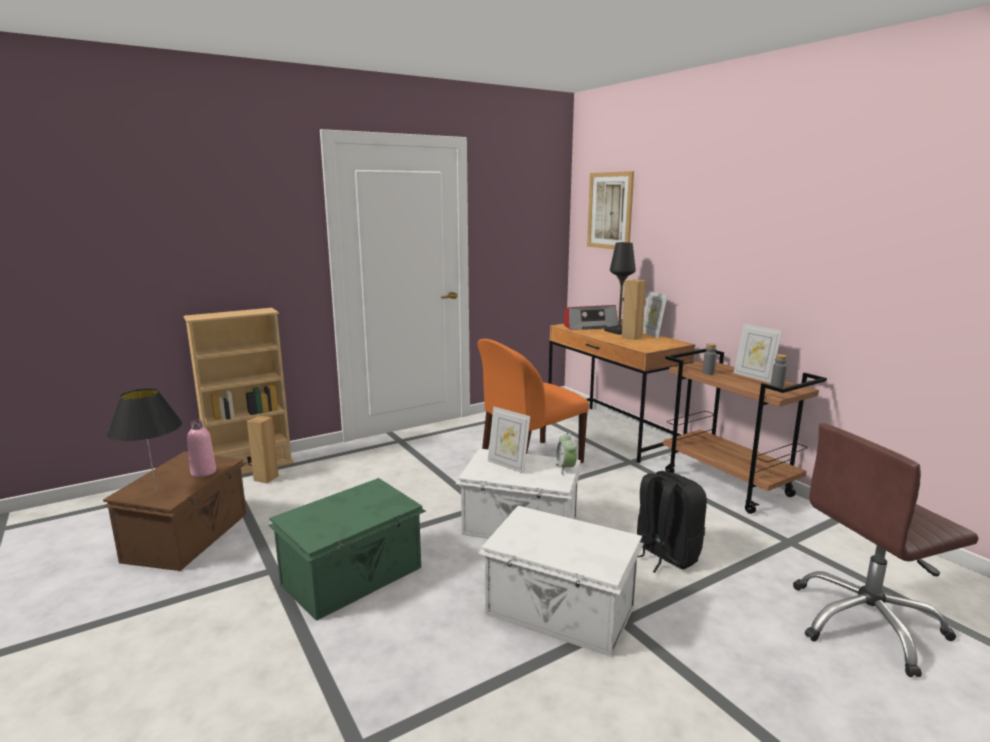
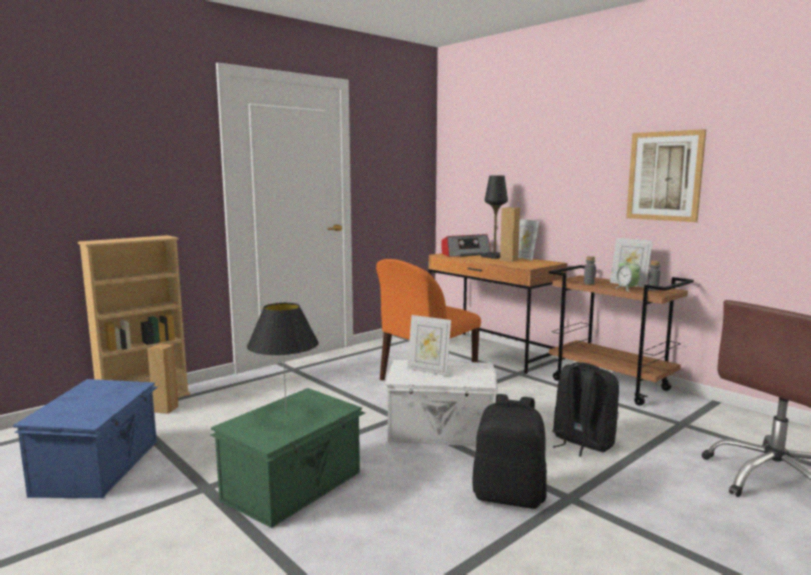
camera: 10 degrees left, 5 degrees down
brown storage box [103,451,247,571] -> blue storage box [13,379,158,498]
black table lamp [107,388,182,491] -> black table lamp moved to [247,303,319,414]
pink bottle [187,420,216,477] -> none
white storage box [478,506,644,657] -> black backpack [472,394,547,509]
alarm clock [556,432,577,475] -> alarm clock moved to [616,258,640,292]
picture [587,171,634,249] -> picture moved to [626,129,706,222]

